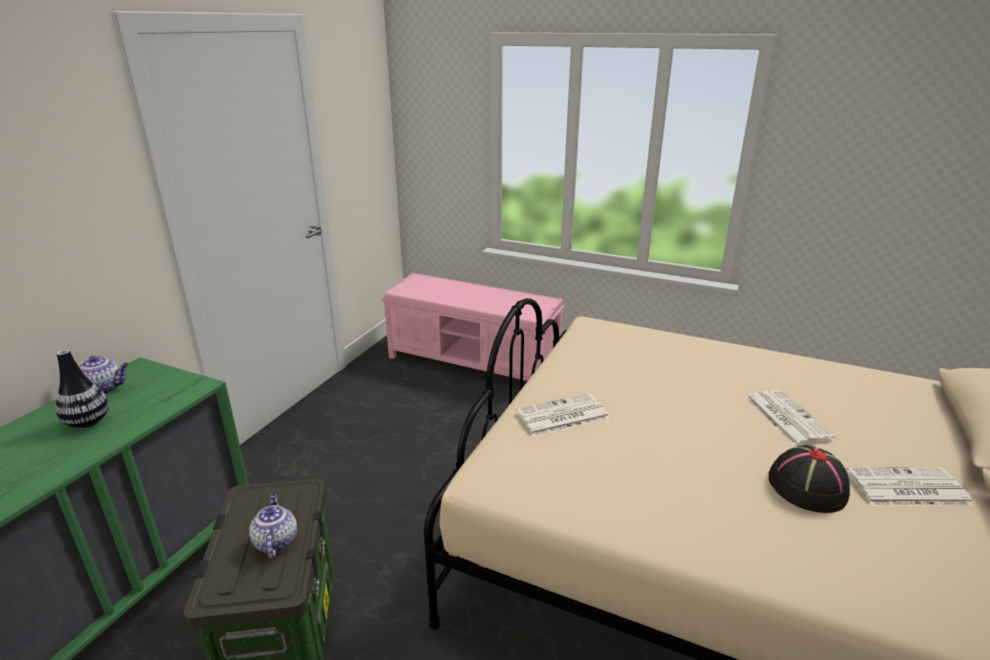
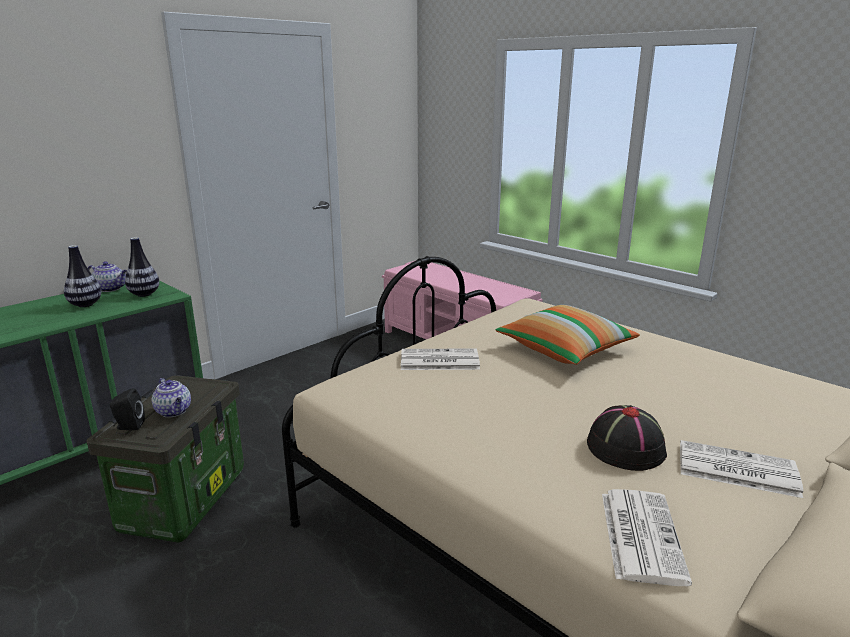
camera: 20 degrees right, 5 degrees down
teapot [249,494,297,558] -> teapot turned 135 degrees clockwise [152,378,191,417]
newspaper [745,390,835,446] -> newspaper moved to [602,489,692,586]
none -> black speaker [110,388,145,430]
none -> vase [125,237,159,297]
none -> pillow [496,305,640,365]

